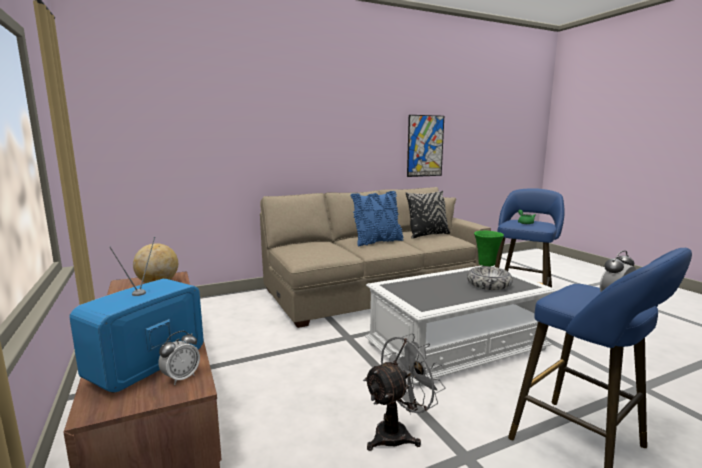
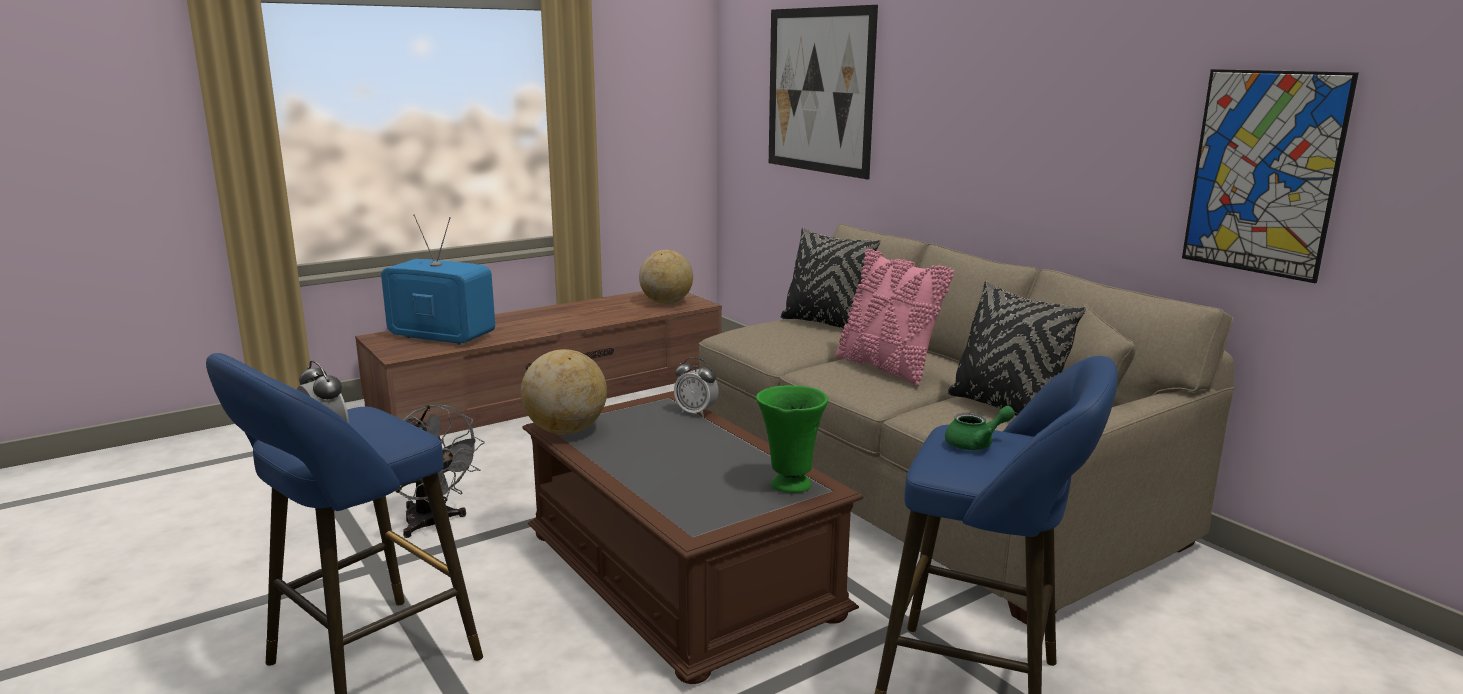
camera: 80 degrees right, 5 degrees up
alarm clock [158,331,200,385] -> alarm clock moved to [674,357,719,417]
blue pillow [350,191,404,247] -> pink pillow [835,249,954,386]
white coffee table [365,265,557,386] -> brown coffee table [522,391,863,684]
bowl [467,266,513,290] -> none
none -> globe [521,349,607,434]
none -> picture [769,5,878,179]
none -> black pillow [781,228,880,328]

